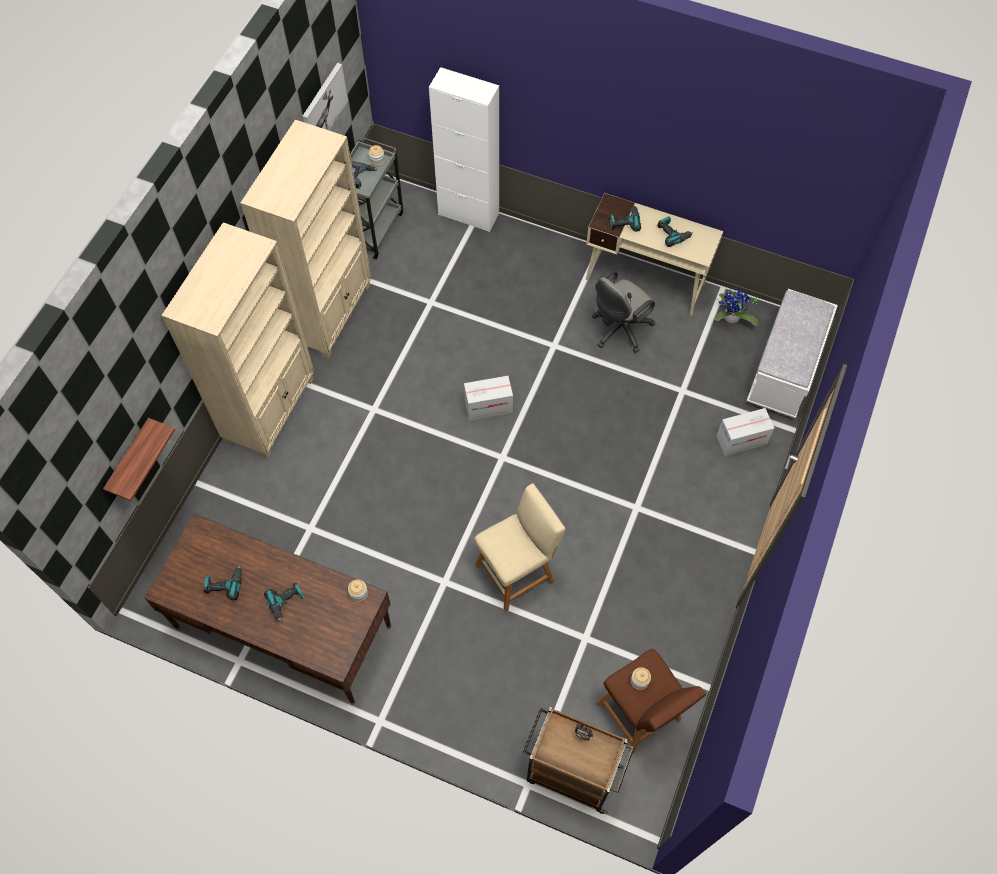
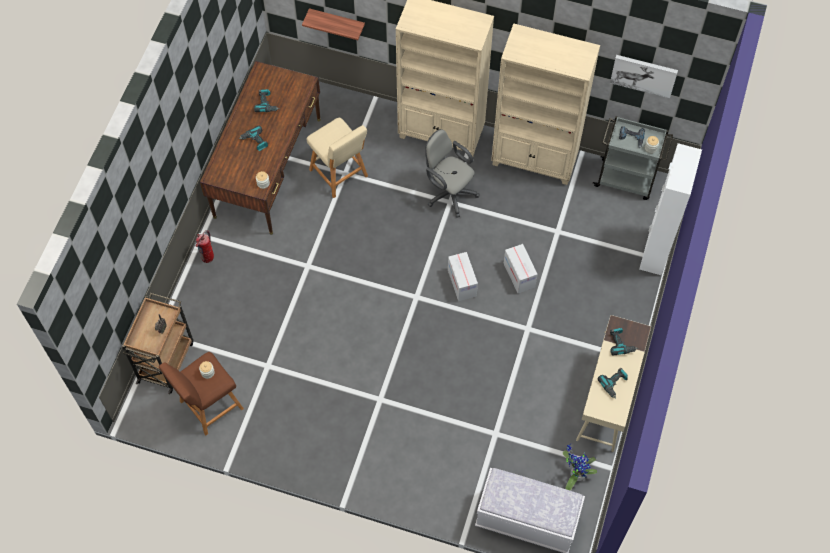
camera: 85 degrees right, 0 degrees up
beige stool [474,483,566,612] -> beige stool moved to [307,117,368,198]
grey office chair [592,270,655,353] -> grey office chair moved to [425,129,479,218]
cardboard box [717,408,774,456] -> cardboard box moved to [503,244,538,293]
none -> fire extinguisher [196,230,214,263]

